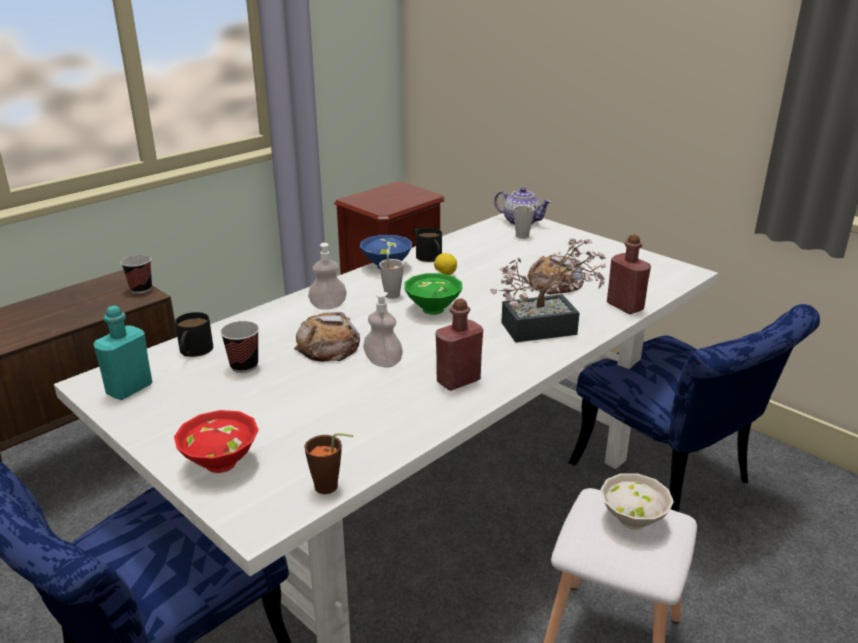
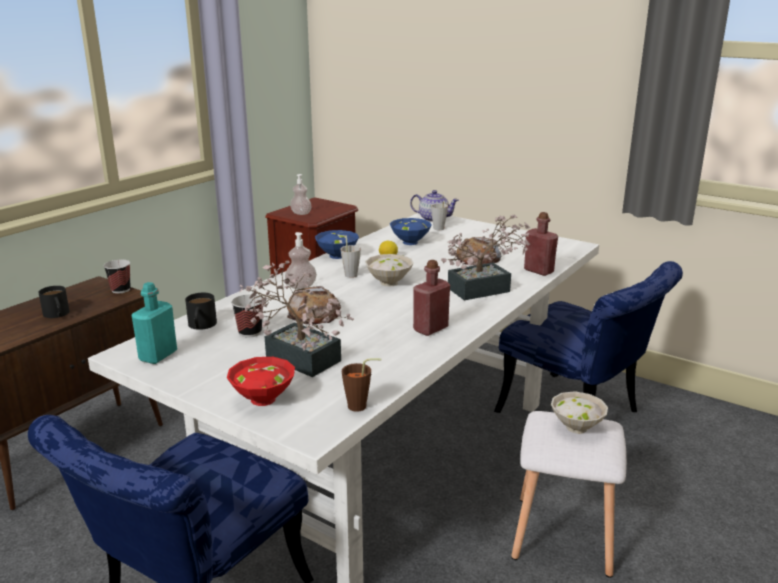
camera: 10 degrees left, 5 degrees down
soap dispenser [363,292,403,368] -> soap dispenser moved to [290,174,312,215]
green bowl [404,273,463,315] -> white bowl [365,254,414,287]
black mug [416,228,442,262] -> black mug moved to [38,286,70,318]
none -> potted plant [239,260,354,377]
none -> blue bowl [390,218,432,245]

